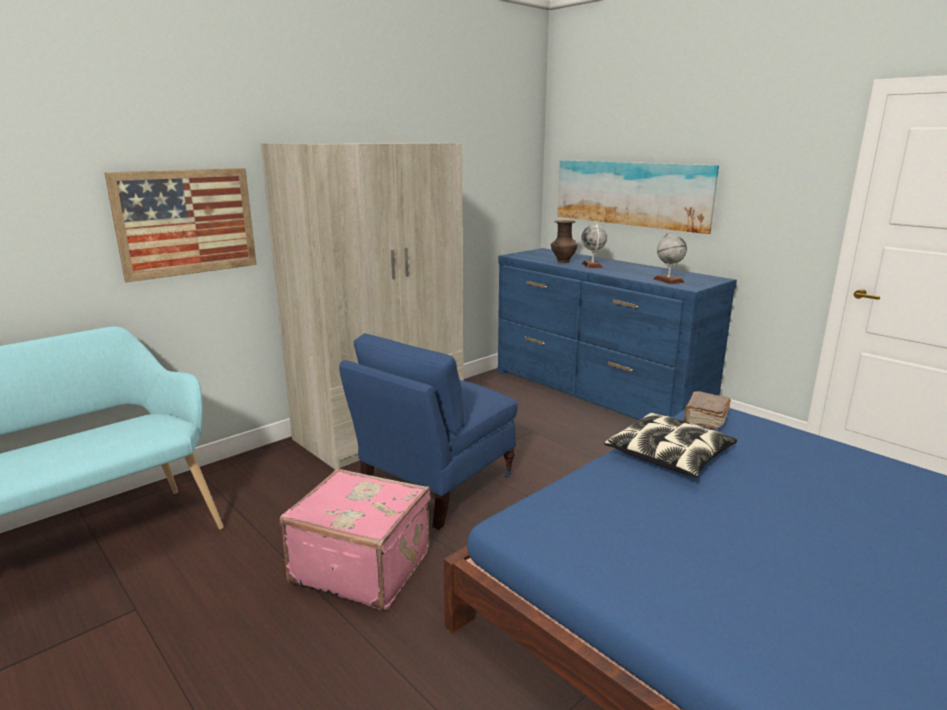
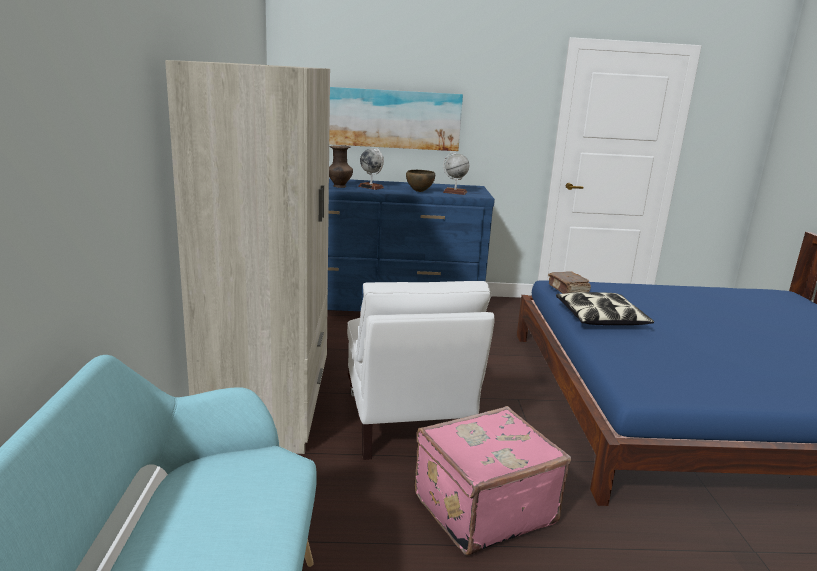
camera: 50 degrees left, 0 degrees up
picture [104,168,257,283] -> none
blue armchair [339,333,518,530] -> white armchair [347,281,495,460]
none -> brown bowl [406,170,435,192]

